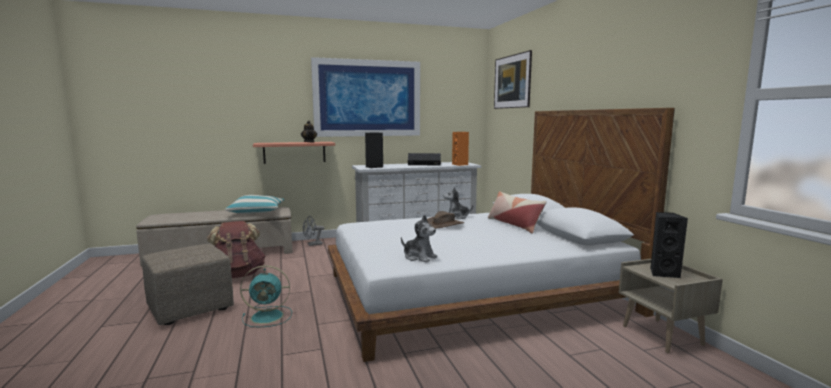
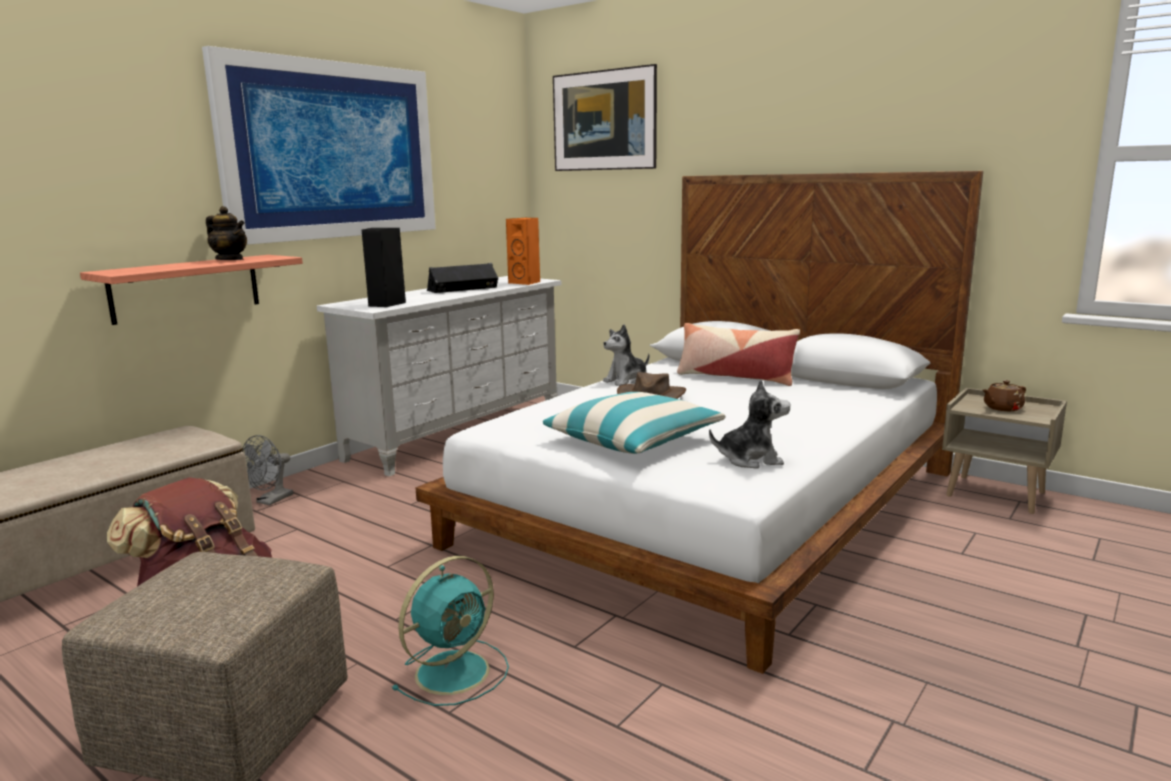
camera: 35 degrees left, 5 degrees up
pillow [225,195,284,213] -> pillow moved to [543,392,725,454]
black speaker [650,212,688,279] -> brown teapot [983,380,1026,411]

